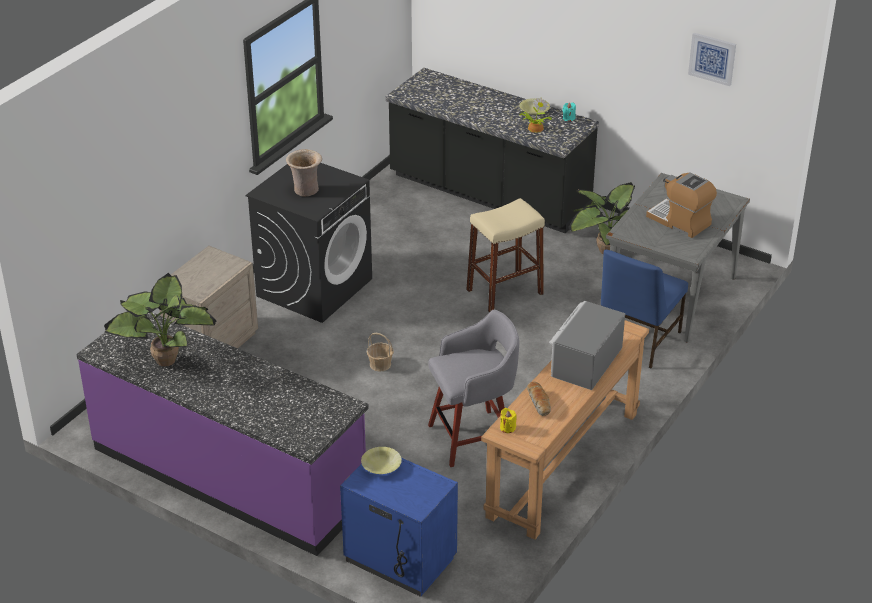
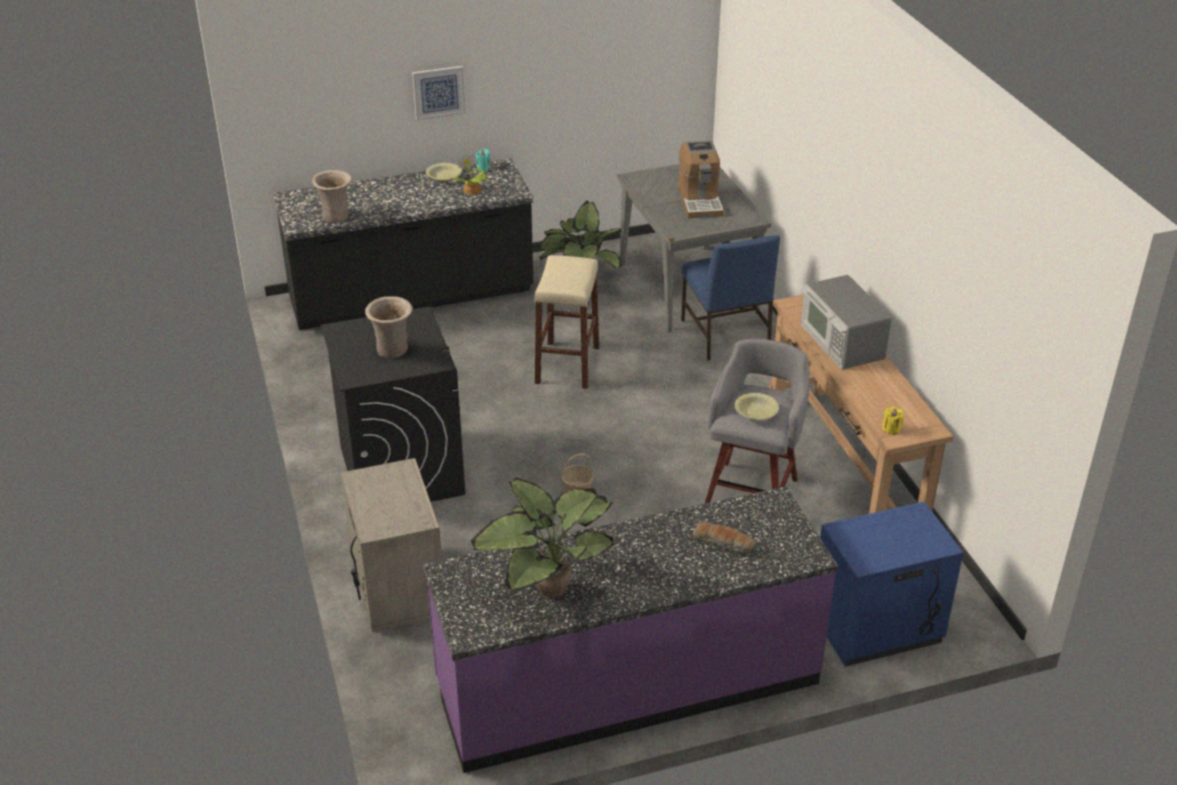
camera: 50 degrees left, 0 degrees up
yellow bowl [361,447,402,474] -> yellow bowl moved to [735,393,779,420]
bread [527,382,551,416] -> bread moved to [693,523,756,554]
coffee machine [646,172,717,238] -> coffee machine turned 90 degrees counterclockwise [678,140,724,218]
picture [688,33,736,86] -> picture moved to [412,66,466,121]
none -> beige vase [312,170,352,223]

